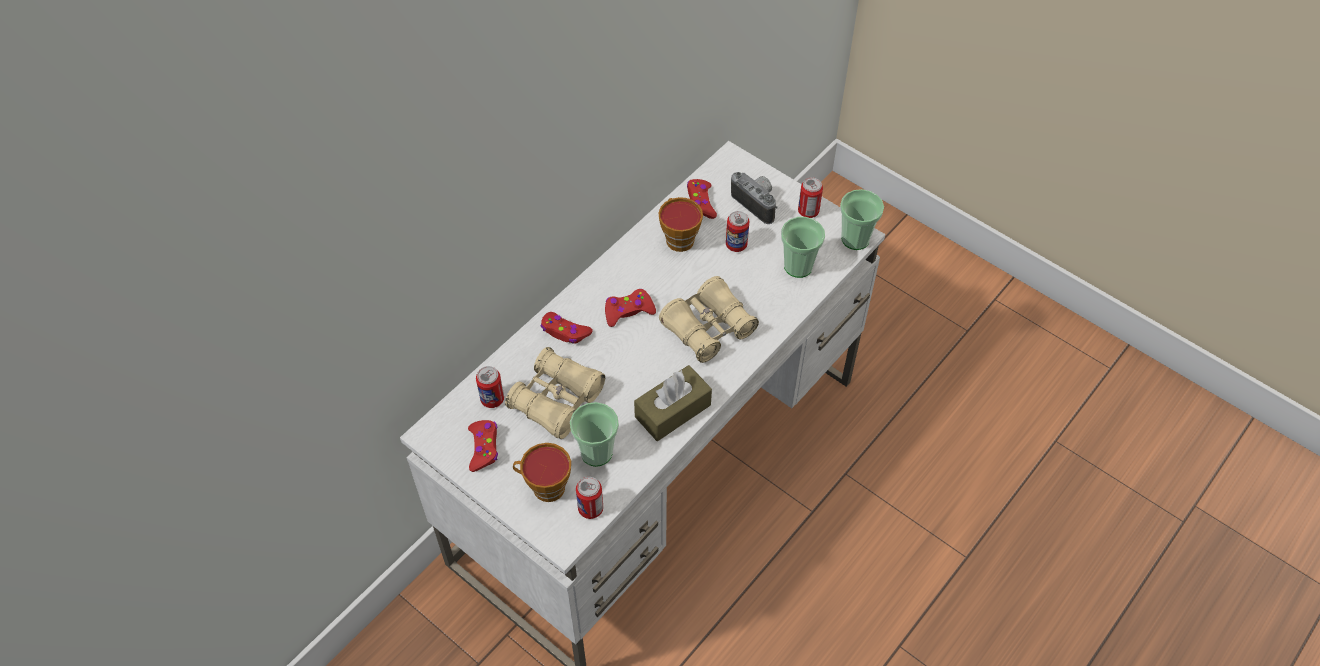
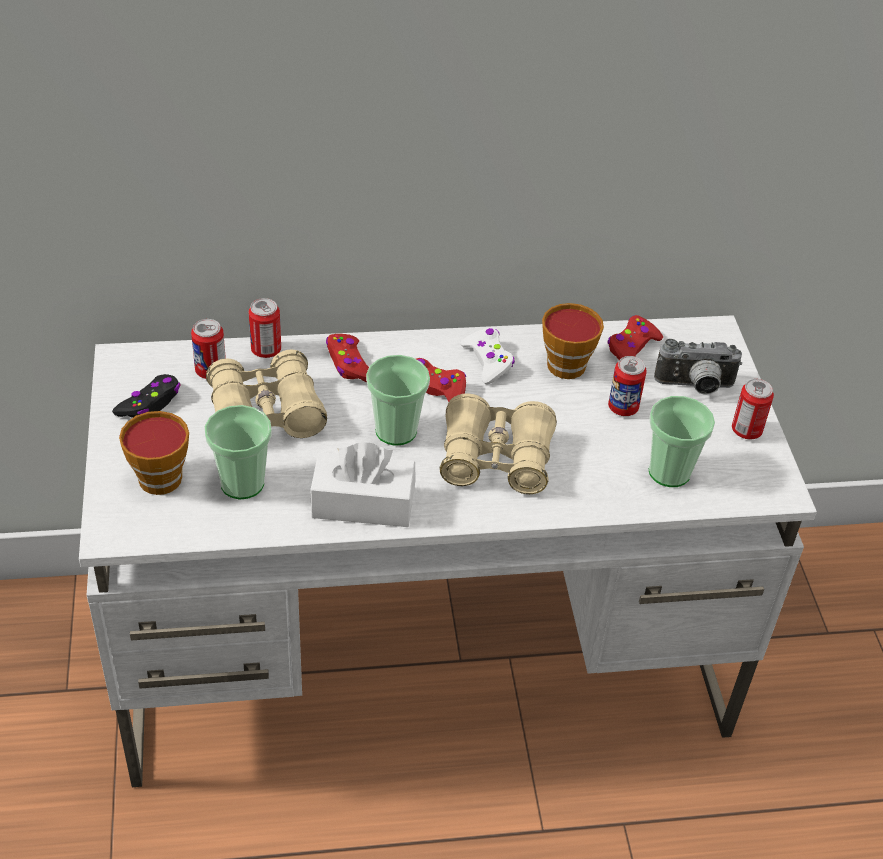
camera: 40 degrees right, 10 degrees down
red game controller [468,420,498,472] -> black game controller [112,374,180,418]
can [576,477,603,519] -> can moved to [249,298,281,358]
brown tissue box [634,365,712,441] -> white tissue box [310,443,415,527]
camera [731,172,778,224] -> camera turned 90 degrees clockwise [654,339,742,395]
cup [840,189,884,250] -> cup moved to [366,355,430,446]
none -> white game controller [460,328,515,384]

